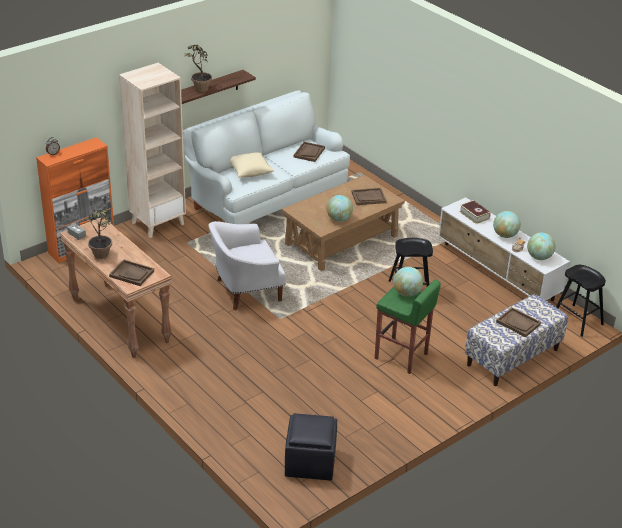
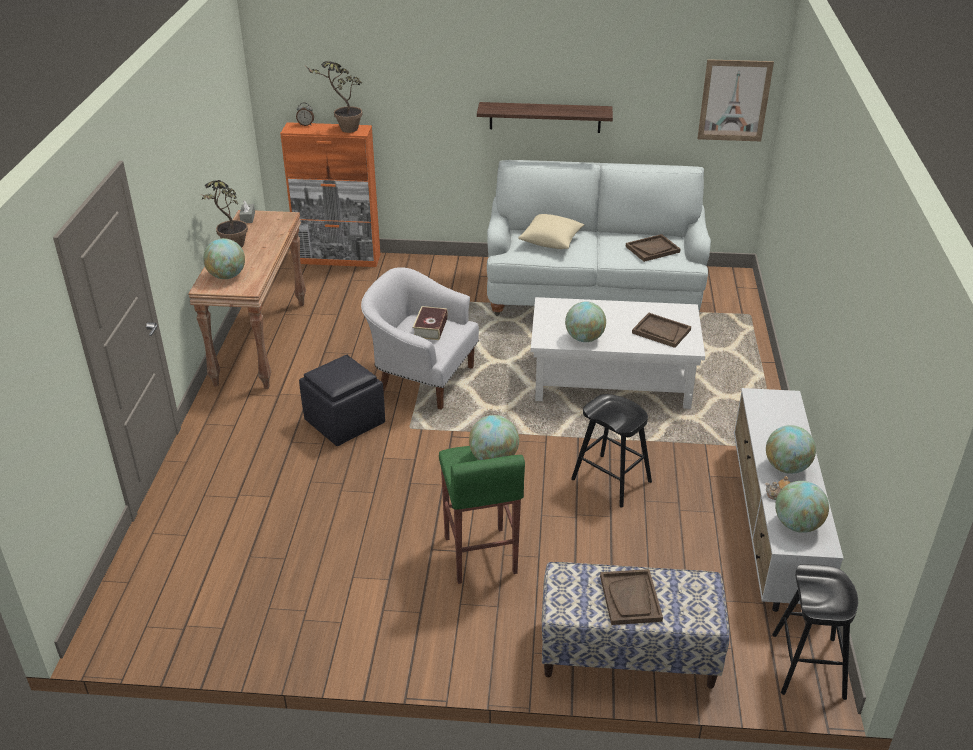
camera: 45 degrees right, 0 degrees up
brown tray [109,260,154,286] -> globe [203,238,245,279]
beige bookcase [119,63,186,238] -> none
potted plant [185,45,212,92] -> potted plant moved to [307,61,363,133]
brown coffee table [282,175,405,271] -> white coffee table [531,297,705,409]
black ottoman [285,413,337,481] -> black ottoman moved to [299,355,385,446]
book [459,200,491,224] -> book moved to [413,306,448,340]
none -> picture [697,59,774,141]

